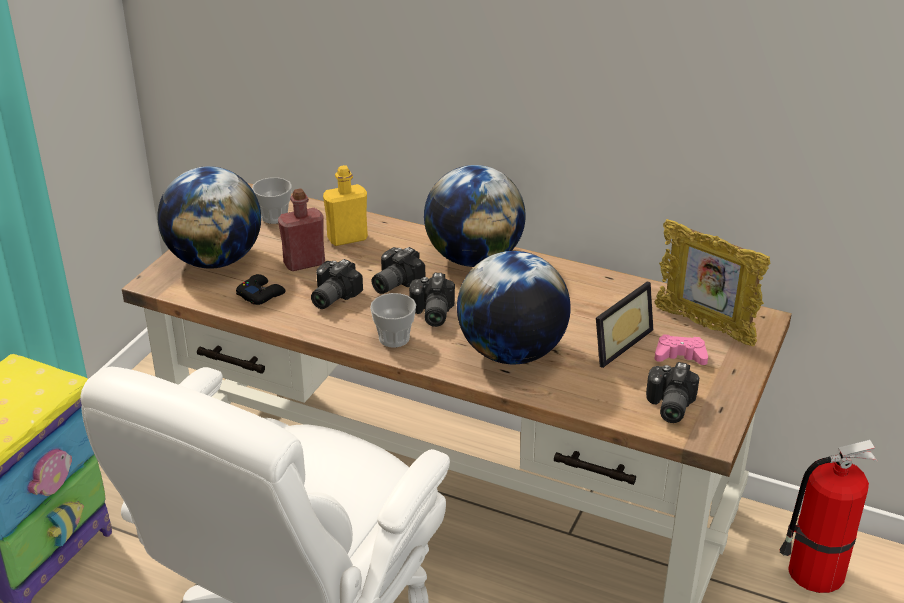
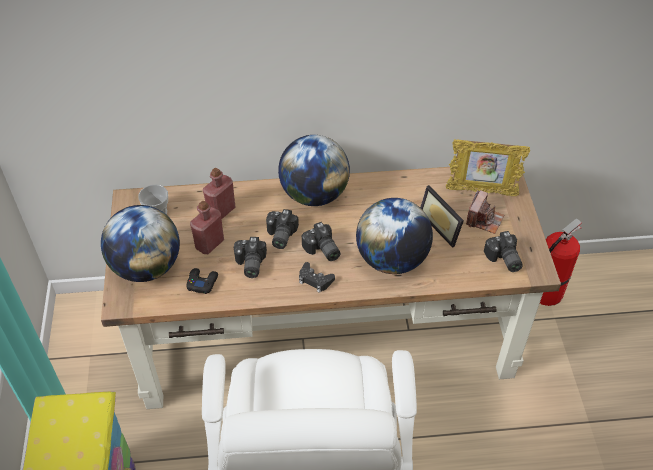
camera: 30 degrees left, 15 degrees up
yellow bottle [323,165,368,246] -> red bottle [203,168,236,219]
cup [370,293,416,348] -> black game controller [299,262,335,293]
picture frame [596,282,653,368] -> picture frame turned 135 degrees clockwise [420,185,464,248]
pink game controller [655,334,708,365] -> camera [466,190,504,234]

